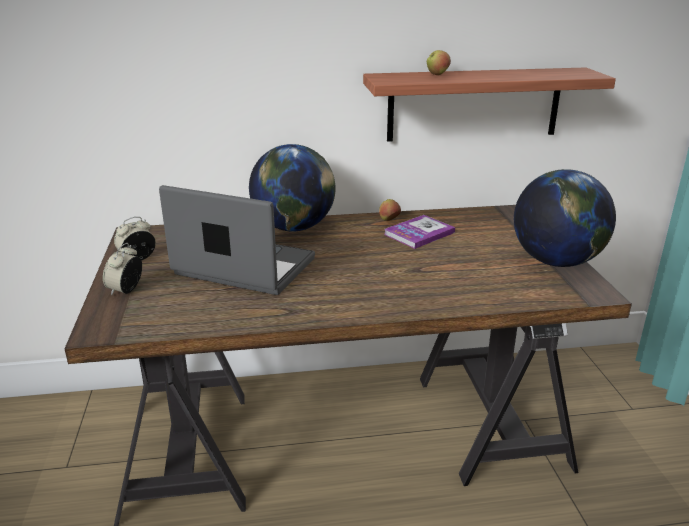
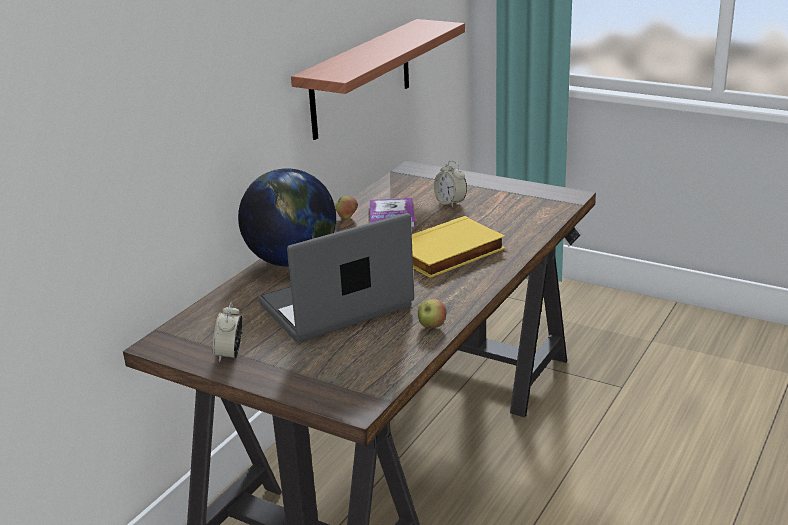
camera: 50 degrees left, 0 degrees up
alarm clock [103,243,142,296] -> alarm clock moved to [434,161,467,207]
apple [427,50,451,75] -> apple moved to [418,299,447,328]
globe [514,169,616,267] -> none
none -> yellow book [412,216,505,278]

